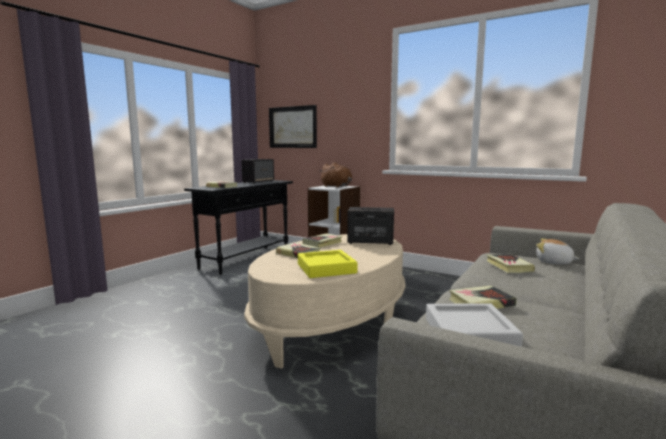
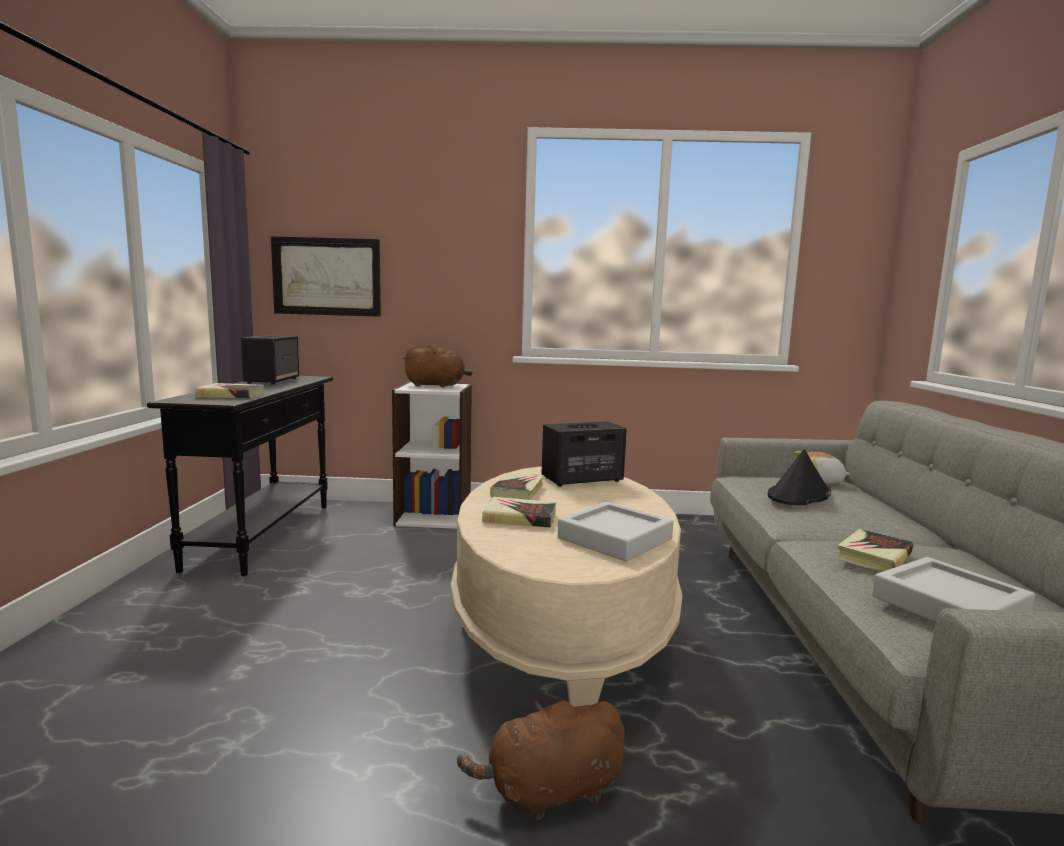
camera: 30 degrees left, 0 degrees up
yellow tray [298,250,357,278] -> grey tray [558,502,674,561]
book [486,254,535,273] -> black hat [768,449,832,505]
none -> brown plush toy [457,701,625,820]

